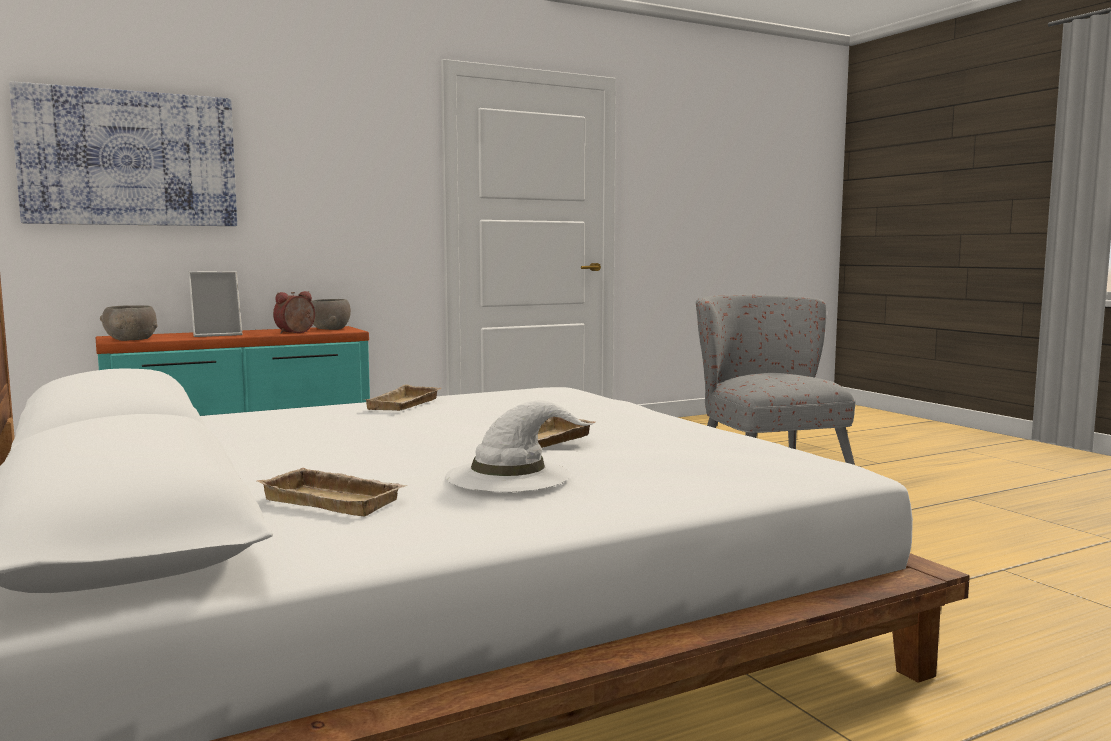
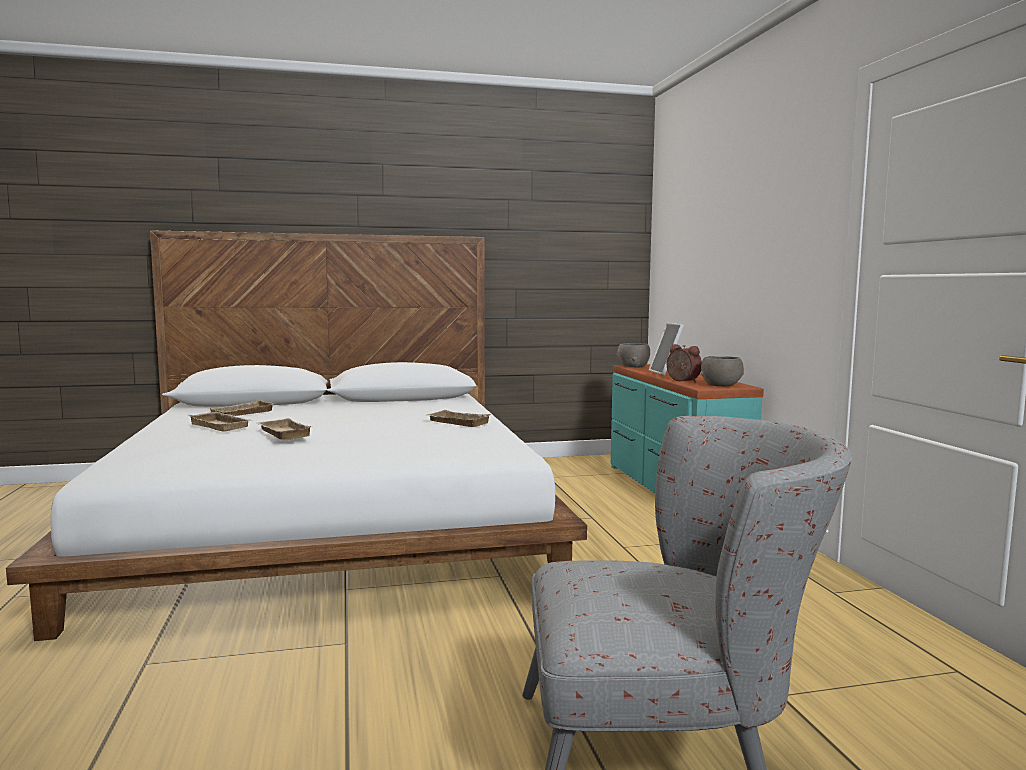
camera: 105 degrees right, 0 degrees up
picture [9,81,237,226] -> none
white hat [445,400,594,492] -> beige tray [188,412,252,432]

